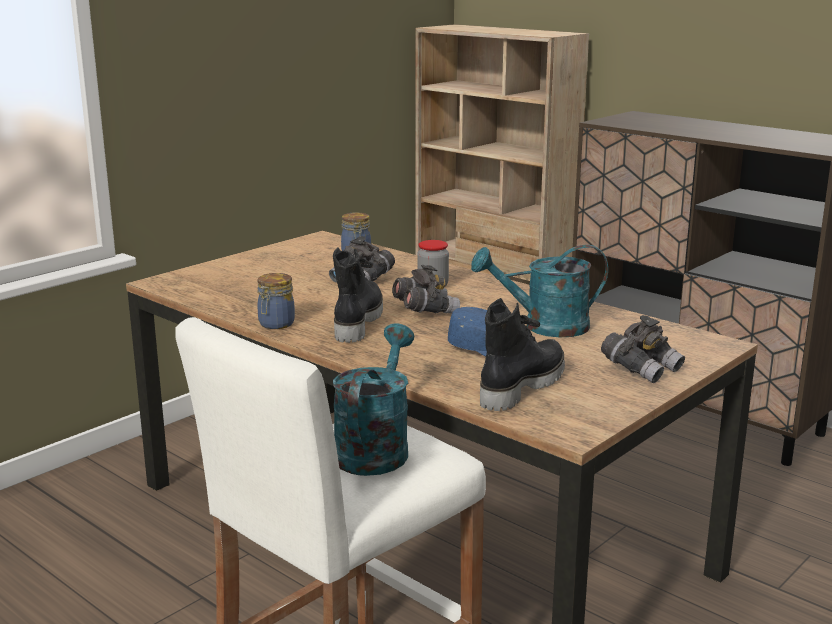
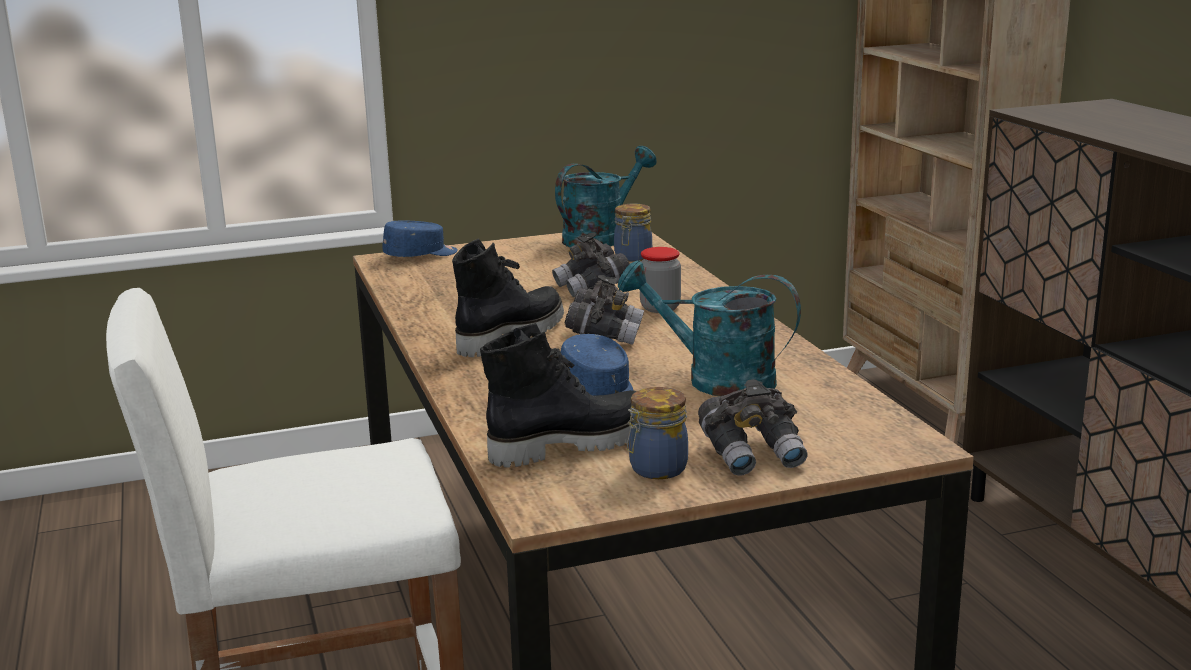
camera: 30 degrees right, 0 degrees up
jar [257,273,295,329] -> jar moved to [627,387,688,479]
turquoise watering can [333,323,414,476] -> turquoise watering can moved to [555,146,657,247]
none -> blue cap [383,221,458,257]

